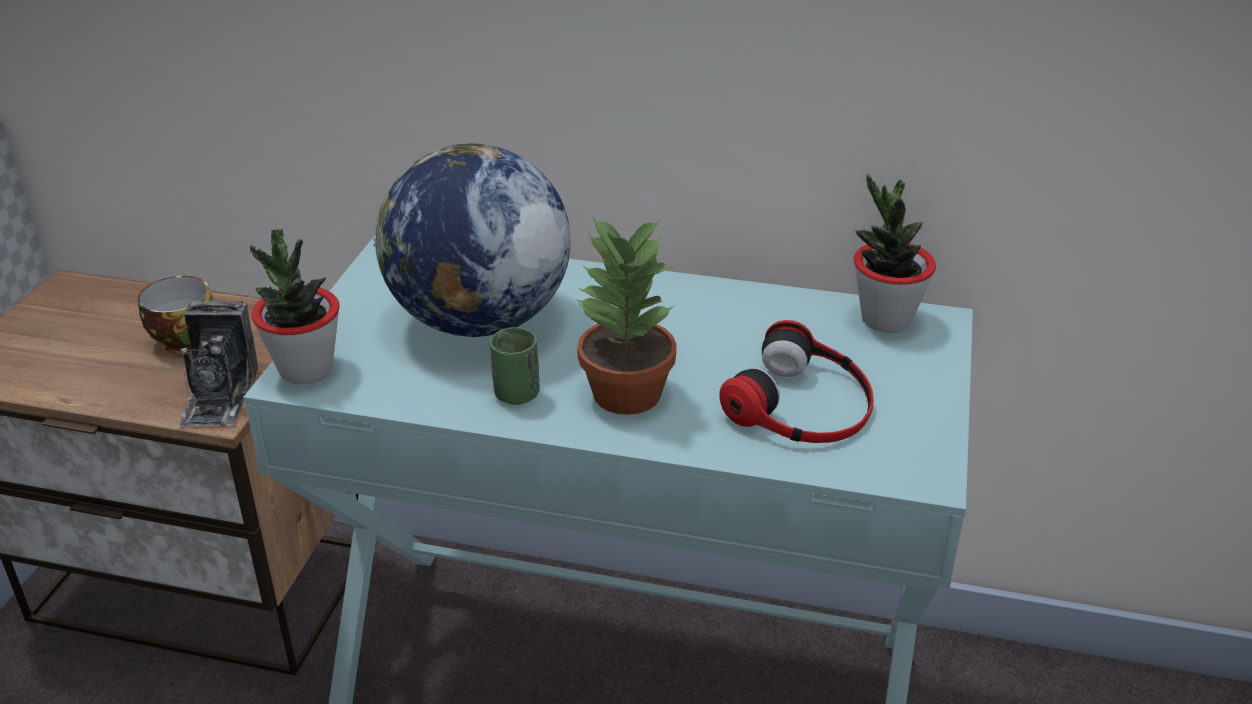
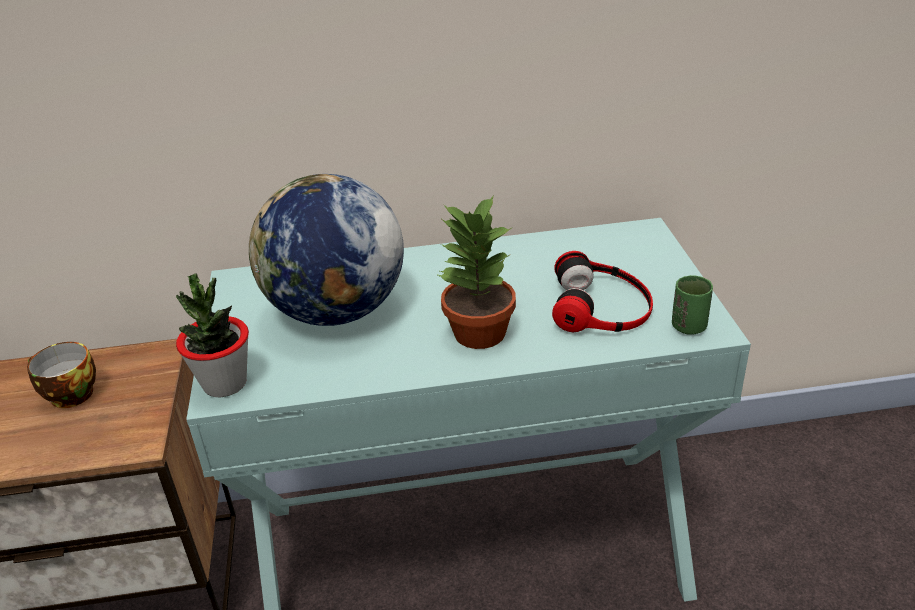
camera: 20 degrees left, 0 degrees up
camera [178,301,258,426] -> none
green cup [490,327,540,405] -> green cup moved to [672,275,713,335]
potted plant [853,174,936,333] -> none

